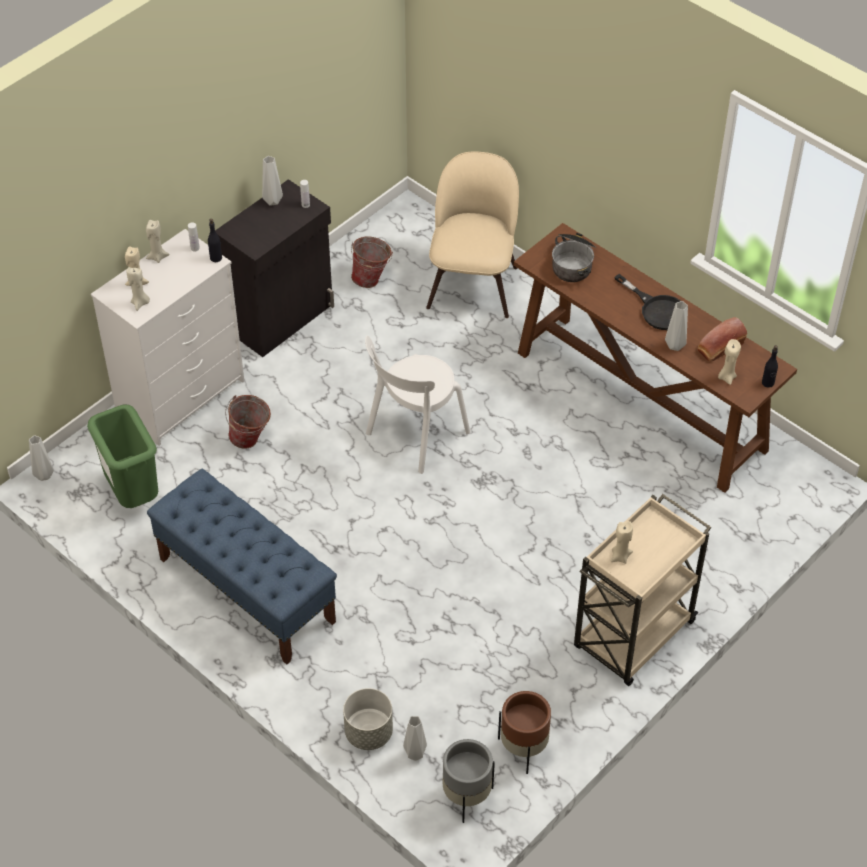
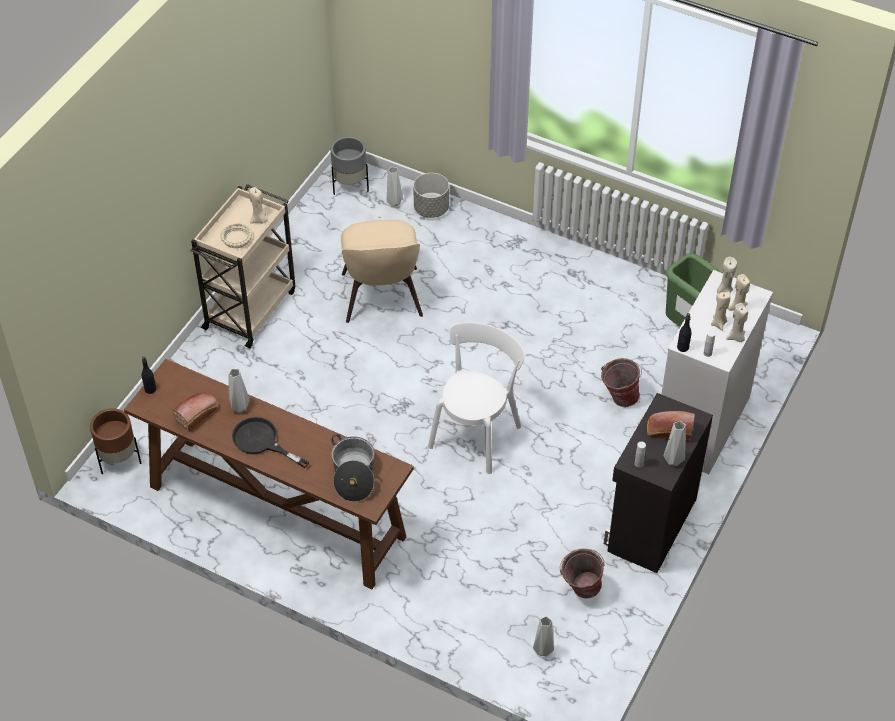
camera: 165 degrees right, 0 degrees up
grey vase [29,435,54,481] -> grey vase moved to [533,616,554,656]
blue bench [147,469,337,664] -> none
beige chair [426,151,519,318] -> beige chair moved to [341,220,423,323]
brown planter [498,691,551,774] -> brown planter moved to [90,408,141,475]
beige candle [718,339,741,385] -> beige candle moved to [711,292,730,331]
none -> beige bowl [221,223,252,248]
none -> bread [647,411,695,441]

